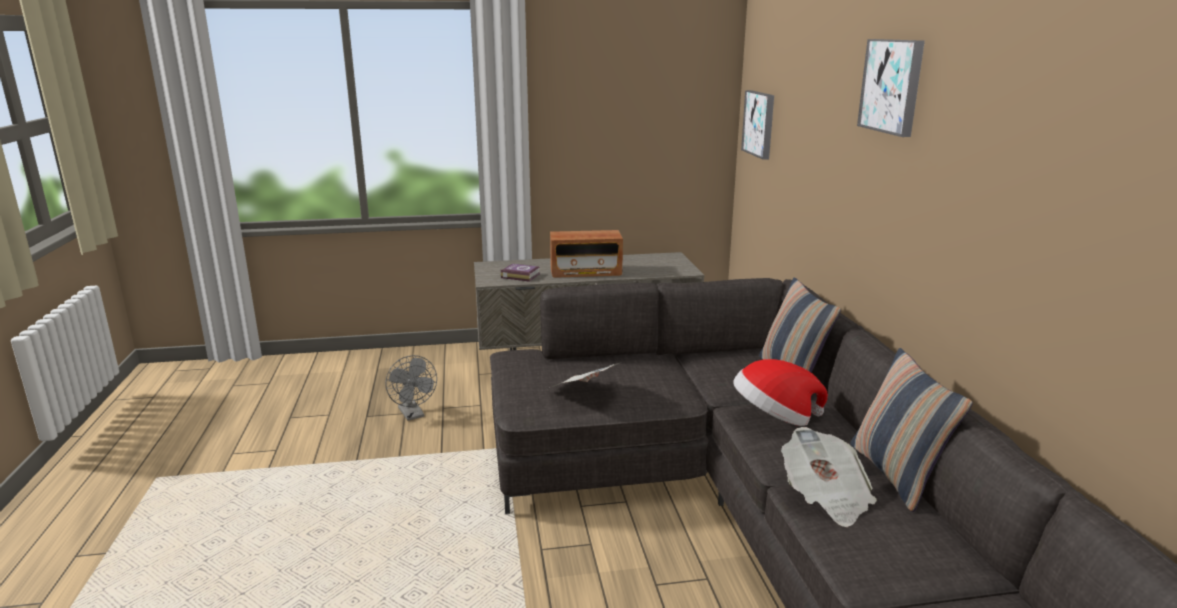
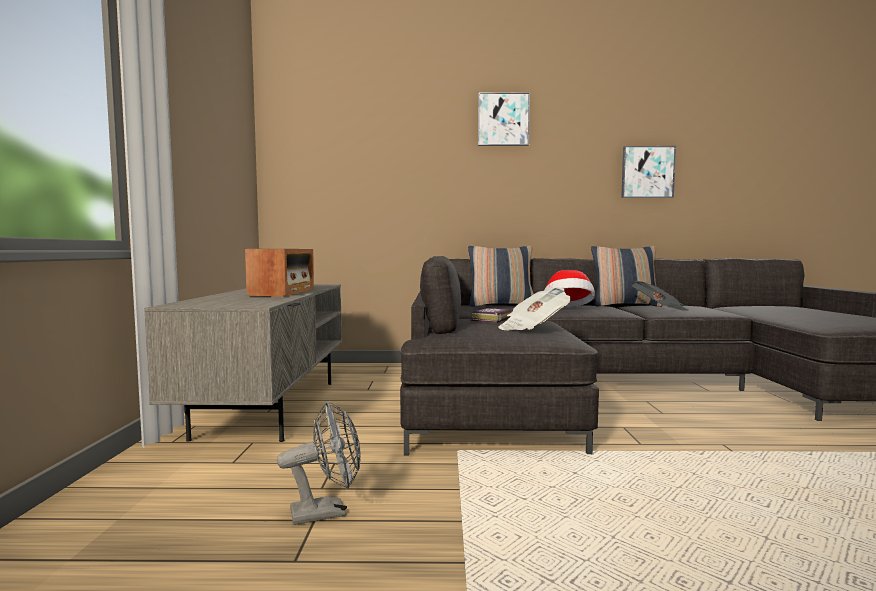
camera: 80 degrees left, 15 degrees down
book [500,264,540,282] -> book moved to [471,308,511,323]
picture [741,90,774,160] -> picture moved to [621,146,676,198]

